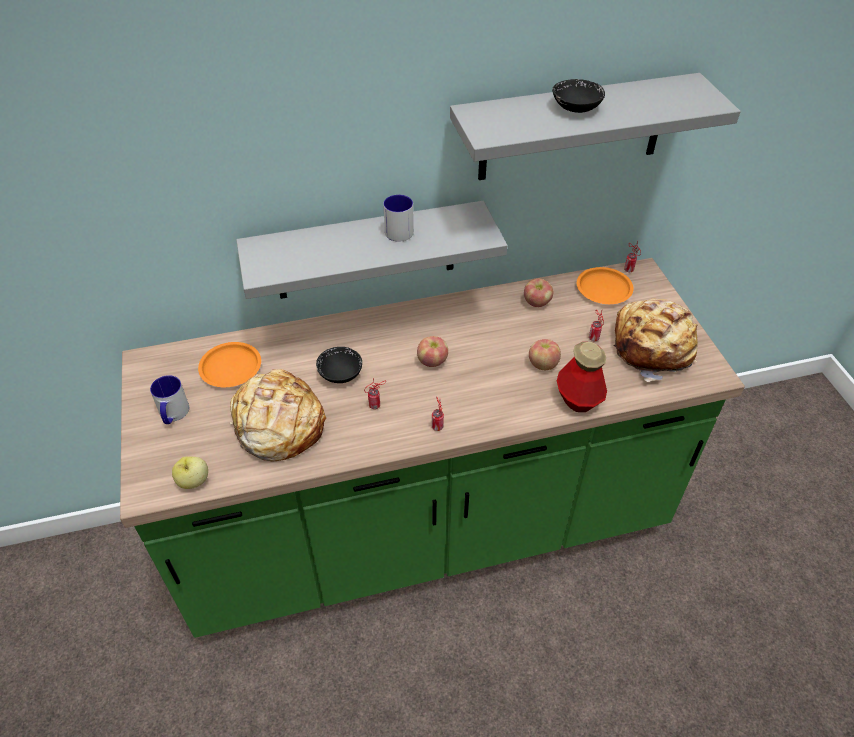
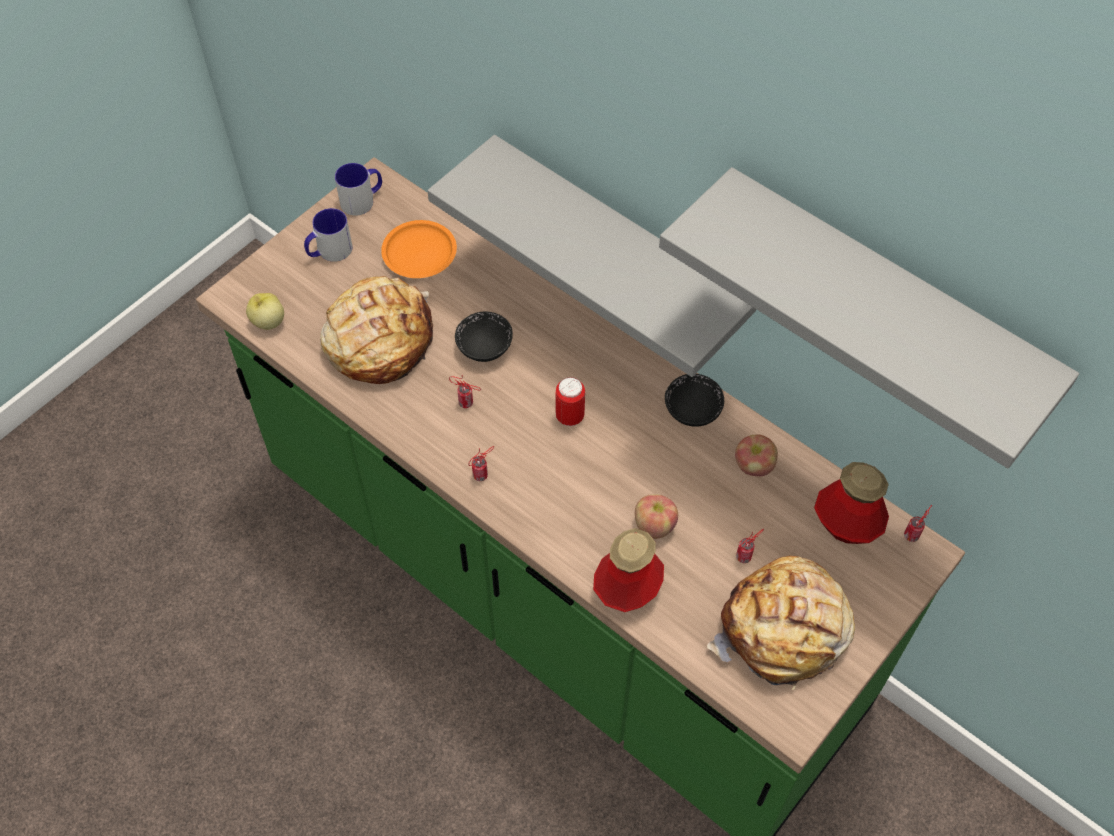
camera: 55 degrees right, 10 degrees up
mug [383,195,414,242] -> mug moved to [335,163,382,216]
apple [417,336,448,367] -> can [556,377,585,426]
black bowl [552,79,605,113] -> black bowl moved to [665,374,724,427]
orange plate [577,267,633,304] -> bottle [814,462,889,544]

